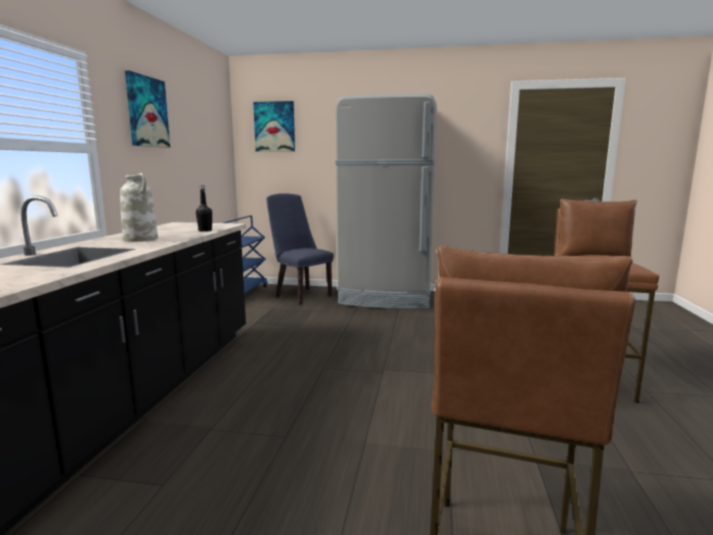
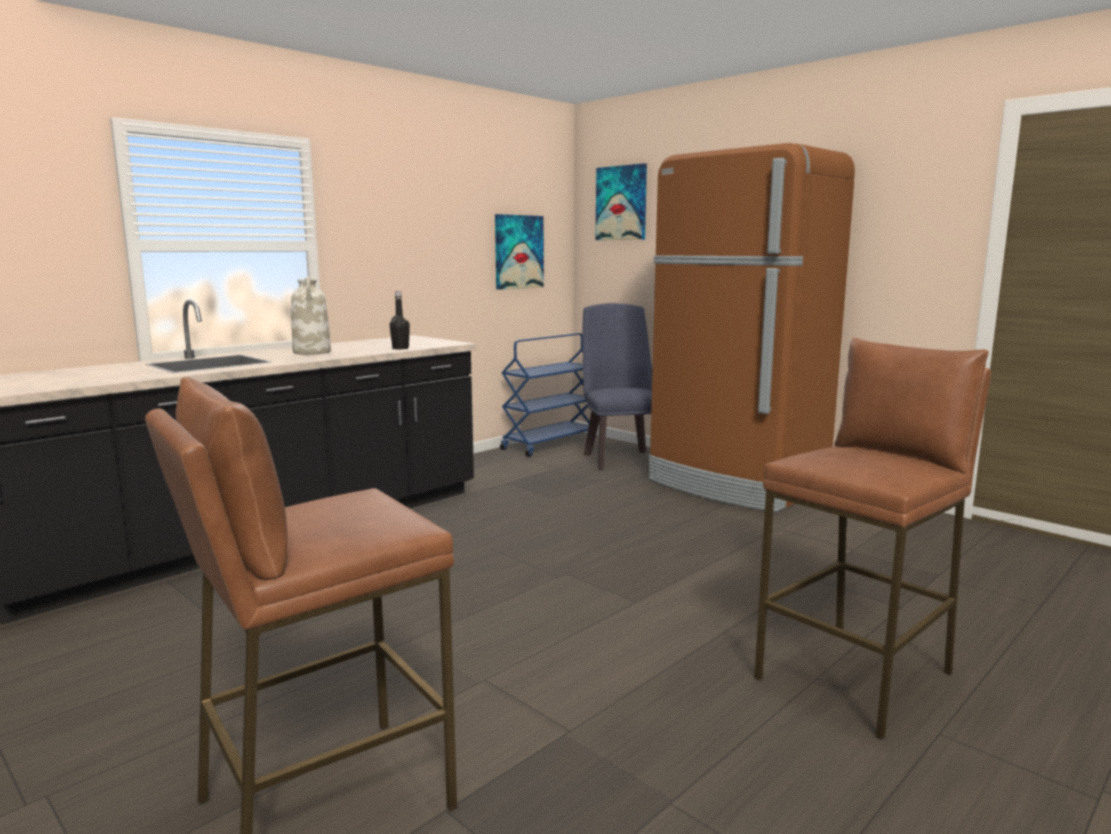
camera: 35 degrees right, 0 degrees up
picture [125,71,170,148] -> picture moved to [495,214,544,290]
grey fridge [335,93,437,309] -> brown fridge [648,143,855,513]

